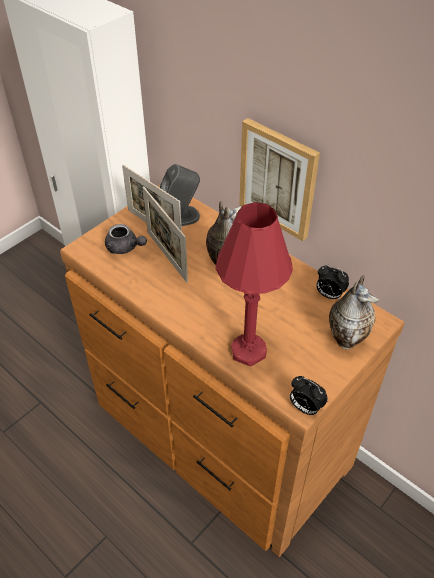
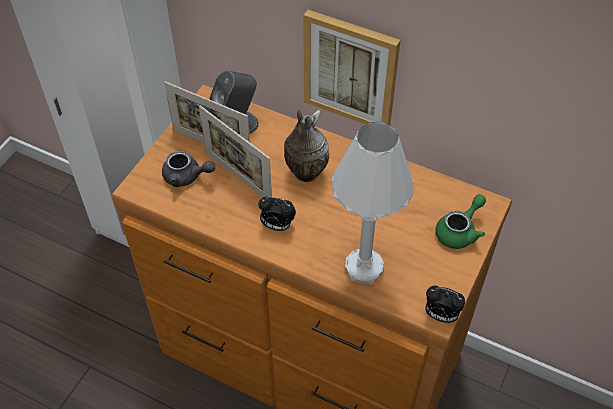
camera: 15 degrees left, 5 degrees up
red table lamp [215,202,293,367] -> white table lamp [331,122,414,285]
alarm clock [316,265,349,299] -> alarm clock moved to [258,196,296,231]
vase [329,275,379,350] -> green teapot [435,194,486,249]

